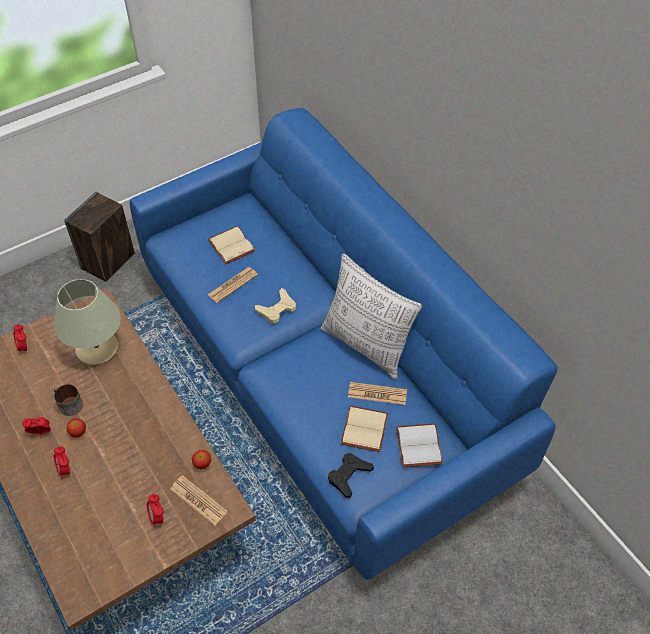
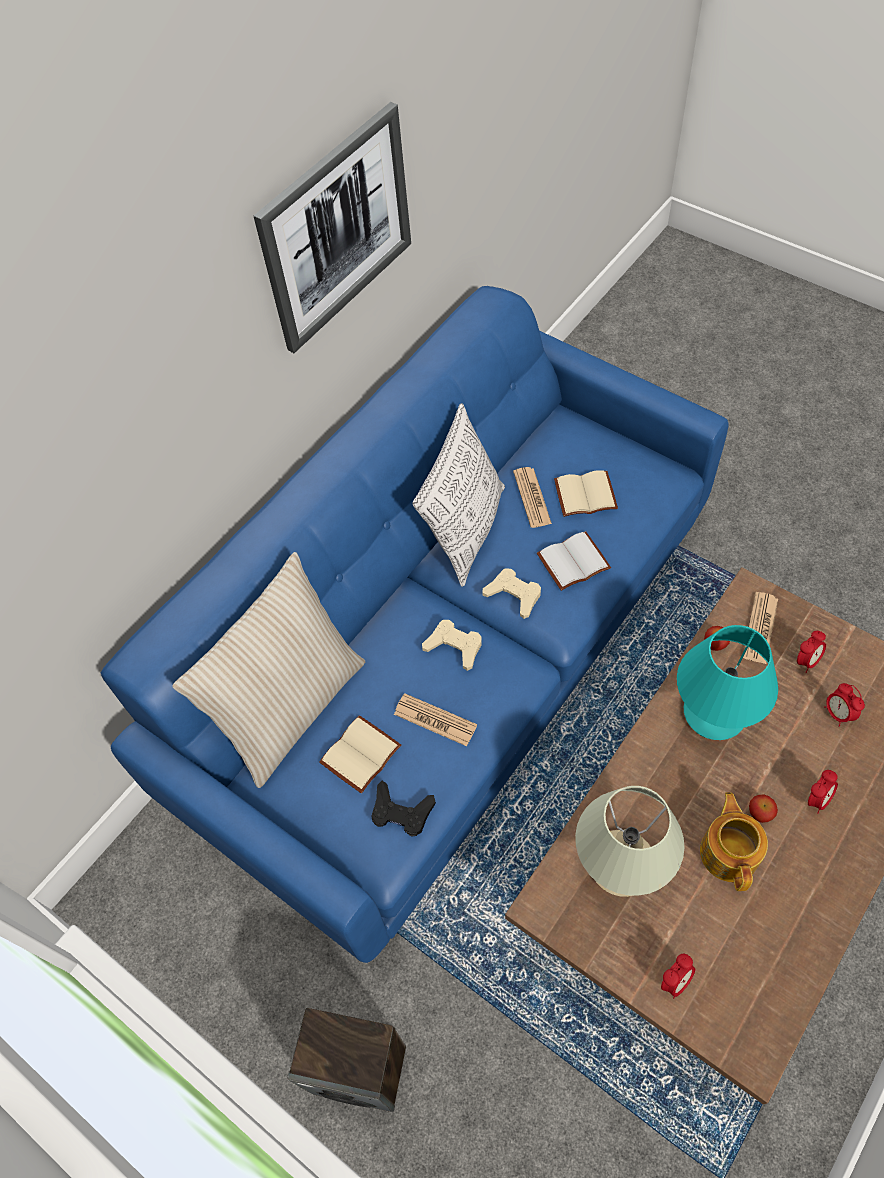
camera: 105 degrees left, 5 degrees up
alarm clock [22,417,51,435] -> alarm clock moved to [824,683,865,727]
mug [54,384,83,416] -> teapot [700,792,768,891]
black game controller [328,453,374,498] -> black game controller moved to [372,781,436,837]
white book [396,423,443,467] -> white book moved to [537,531,611,591]
none -> beige pillow [172,552,365,788]
none -> picture [254,102,411,353]
none -> beige game controller [482,568,541,619]
none -> turquoise table lamp [677,625,778,740]

